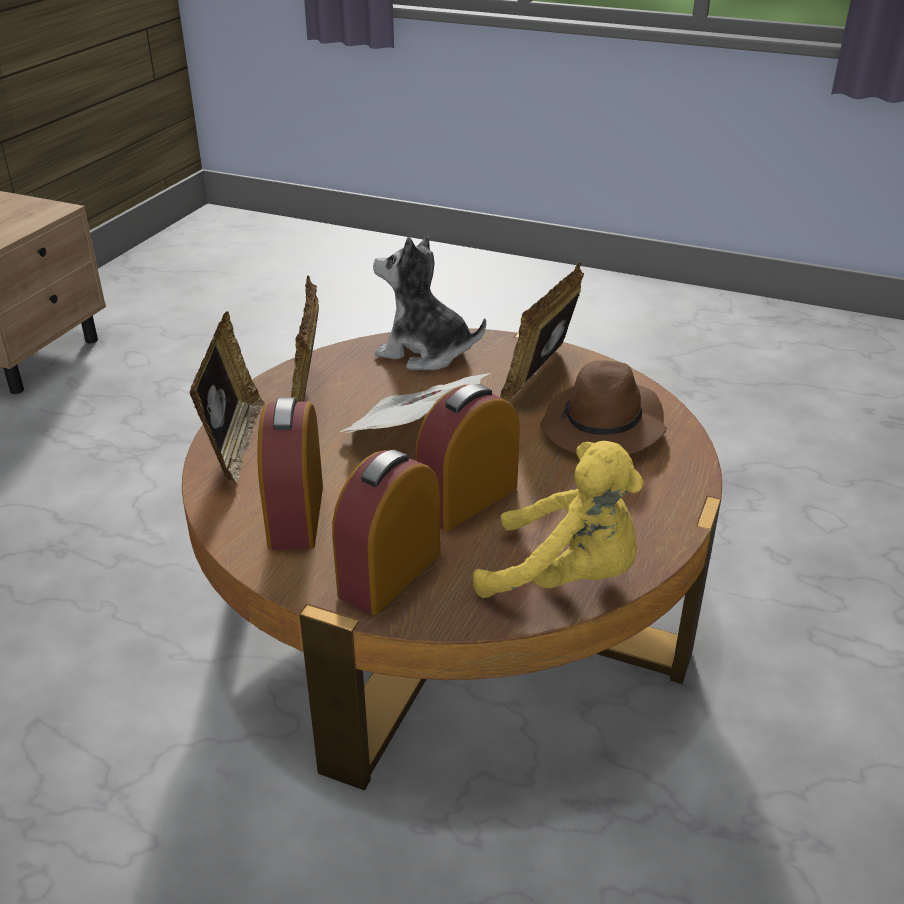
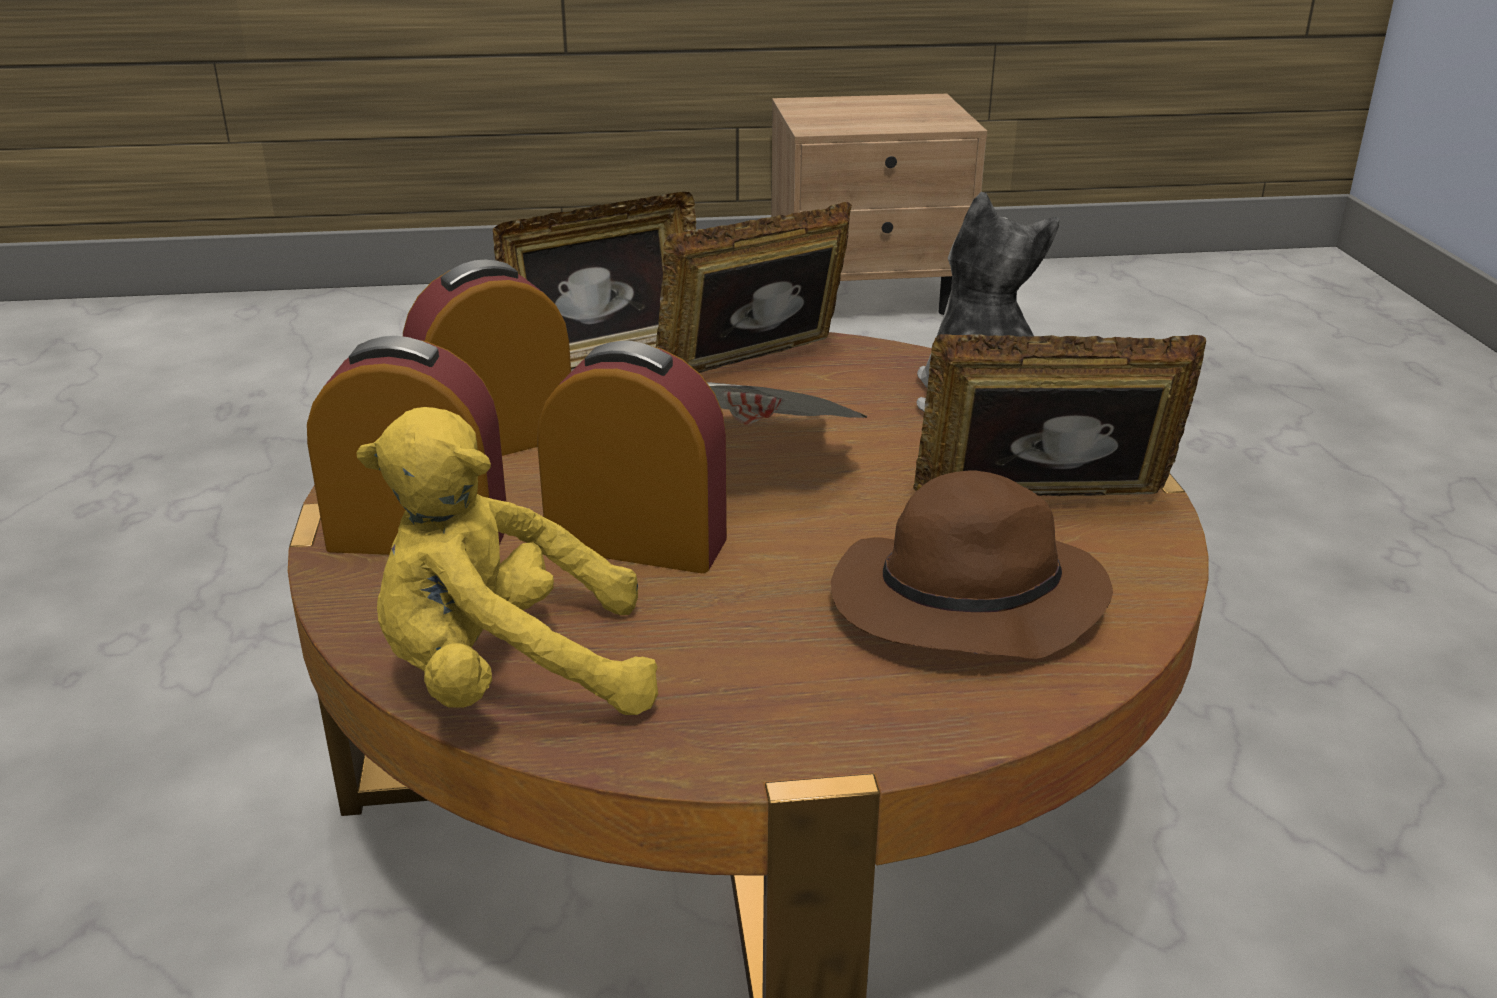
camera: 60 degrees right, 5 degrees down
yellow plush toy [473,441,644,598] -> yellow plush toy turned 90 degrees clockwise [357,407,658,715]

